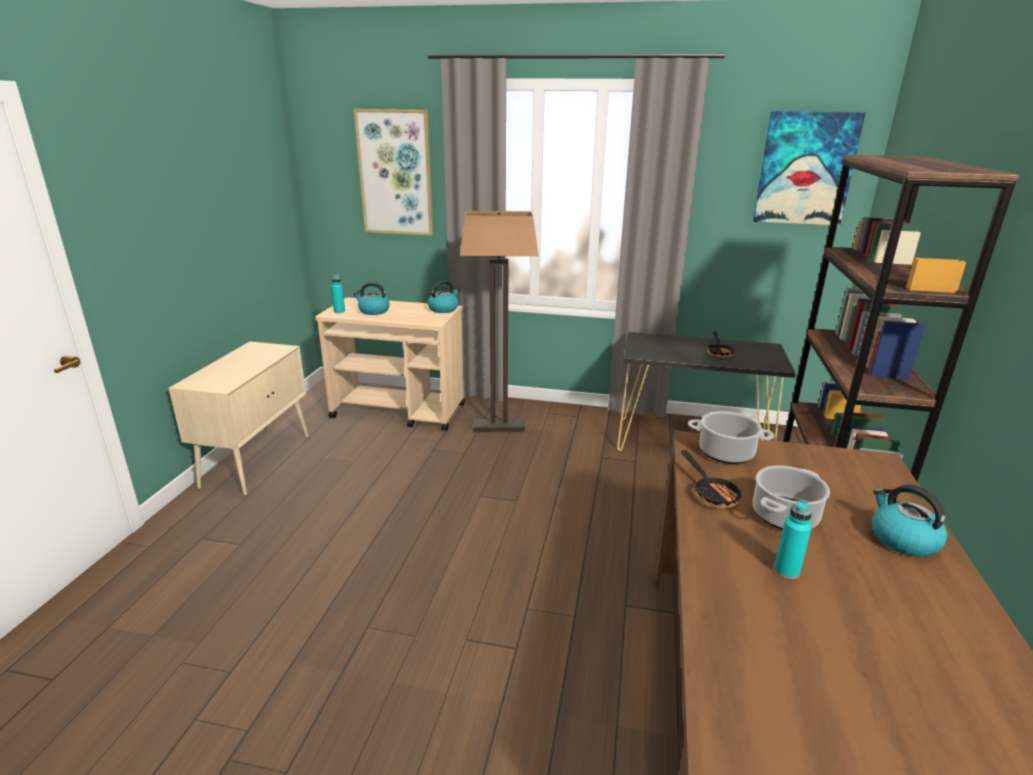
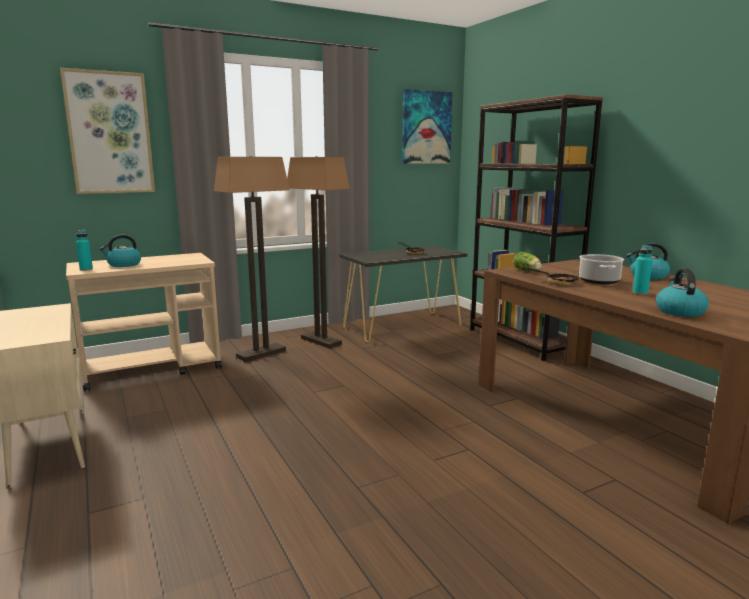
camera: 40 degrees left, 10 degrees down
kettle [428,281,459,313] -> kettle moved to [656,268,709,317]
cooking pot [688,411,775,464] -> lettuce [513,252,541,271]
none -> floor lamp [287,156,350,349]

